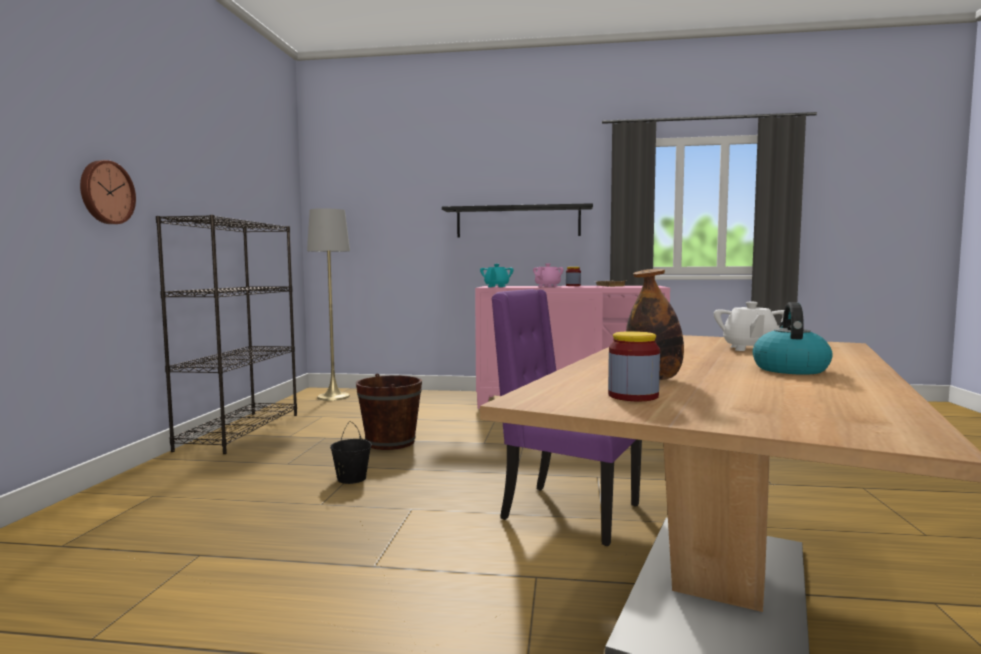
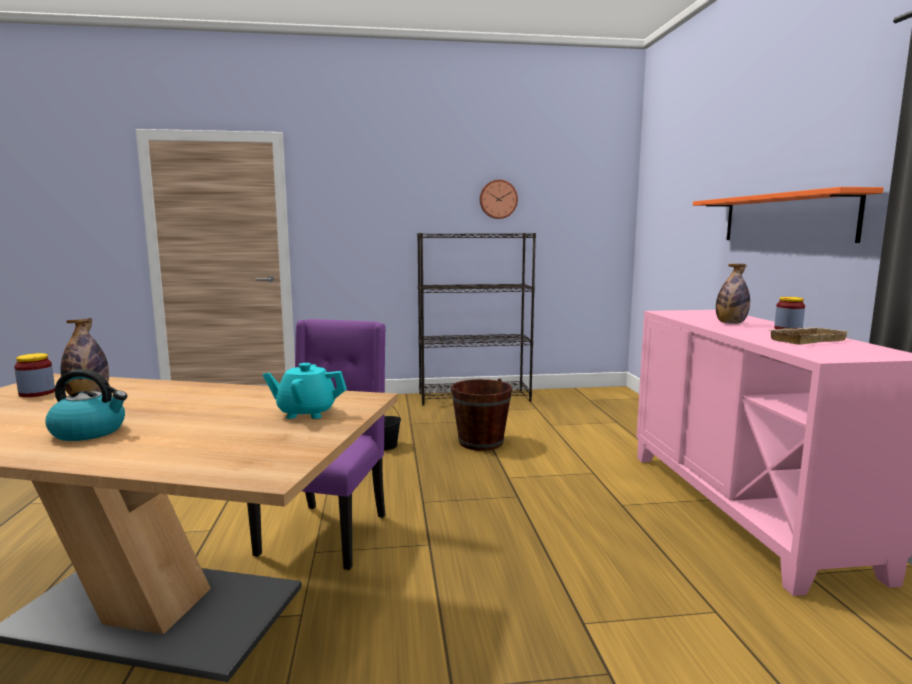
camera: 75 degrees right, 5 degrees up
wall clock [80,160,136,224] -> wall clock moved to [480,180,518,219]
grey floor lamp [307,208,350,401] -> none
black shelf [442,203,593,238] -> orange shelf [693,187,884,243]
turquoise teapot [480,264,514,287] -> turquoise teapot moved to [263,363,347,419]
pink teapot [533,263,564,287] -> bottle [716,264,750,324]
white teapot [714,302,784,351] -> none

